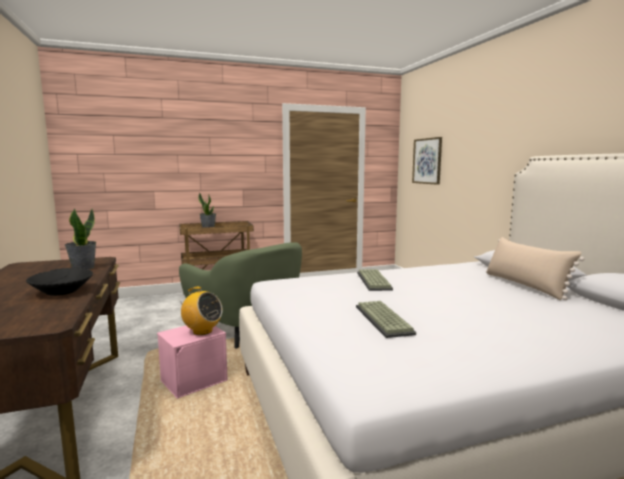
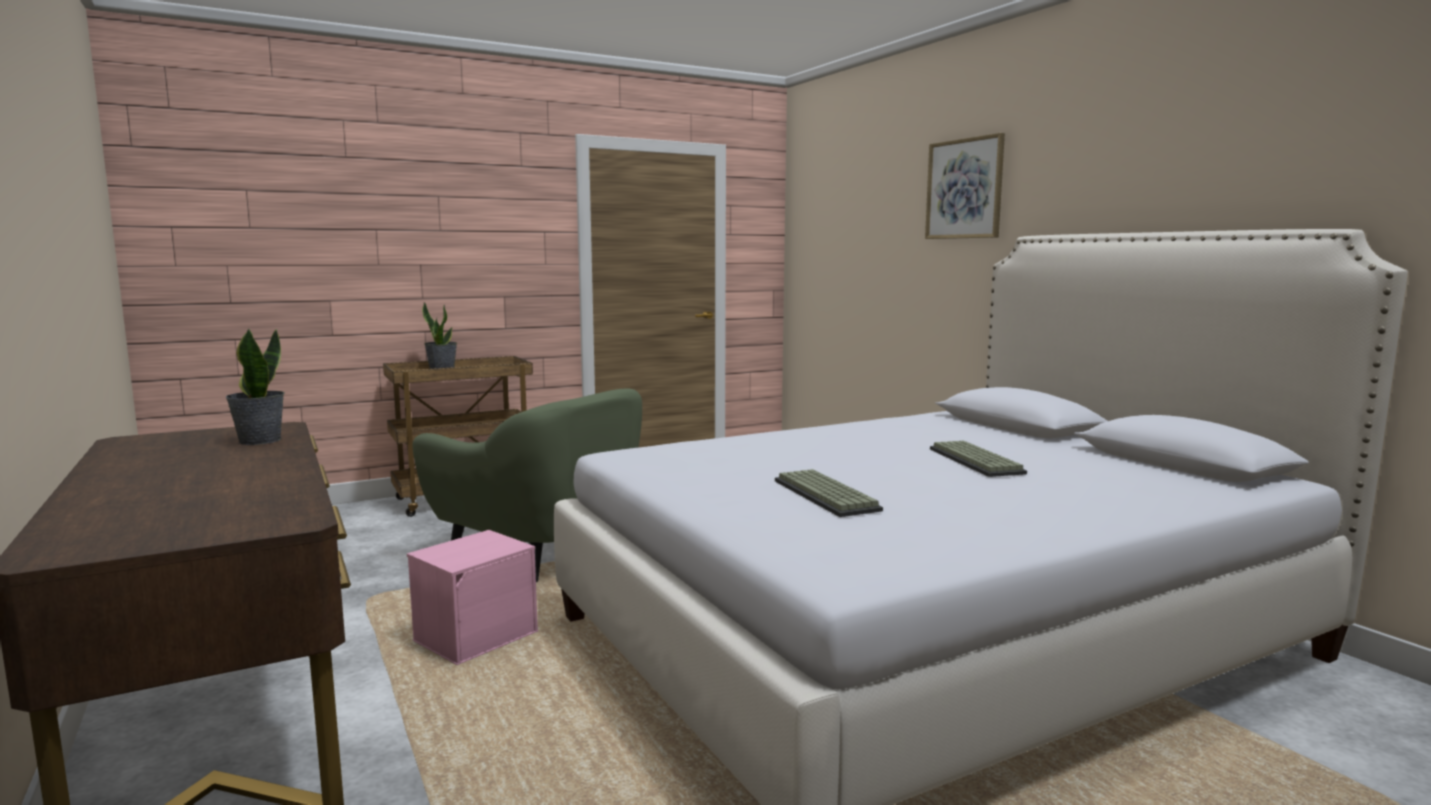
camera: 10 degrees left, 0 degrees up
black bowl [26,268,93,296] -> none
radio [177,287,223,335] -> none
keyboard [357,269,393,291] -> keyboard moved to [930,441,1027,477]
picture [412,137,442,185] -> picture moved to [925,133,1005,239]
beige pillow [486,237,584,300] -> none

